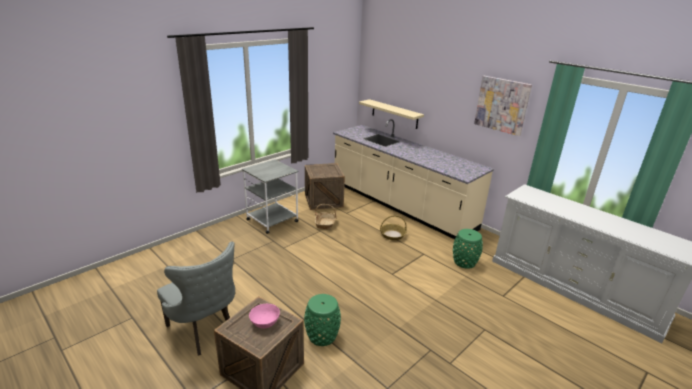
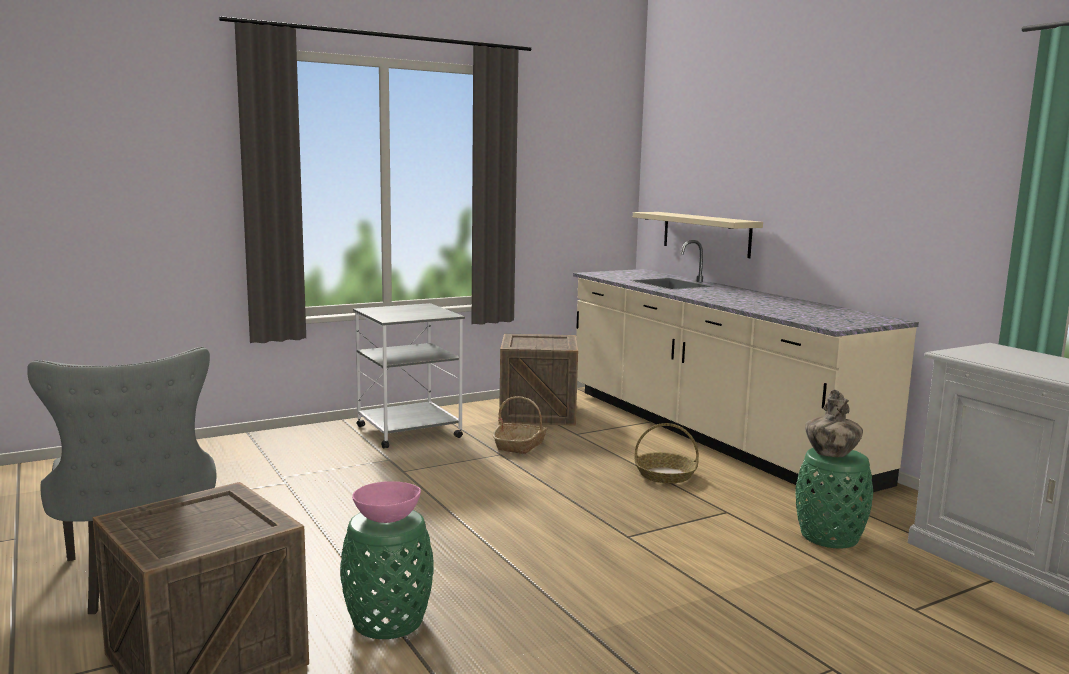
camera: 15 degrees right, 15 degrees down
pink bowl [249,304,280,328] -> pink bowl moved to [352,481,421,523]
picture [474,76,532,136] -> none
none -> vase [805,390,863,457]

